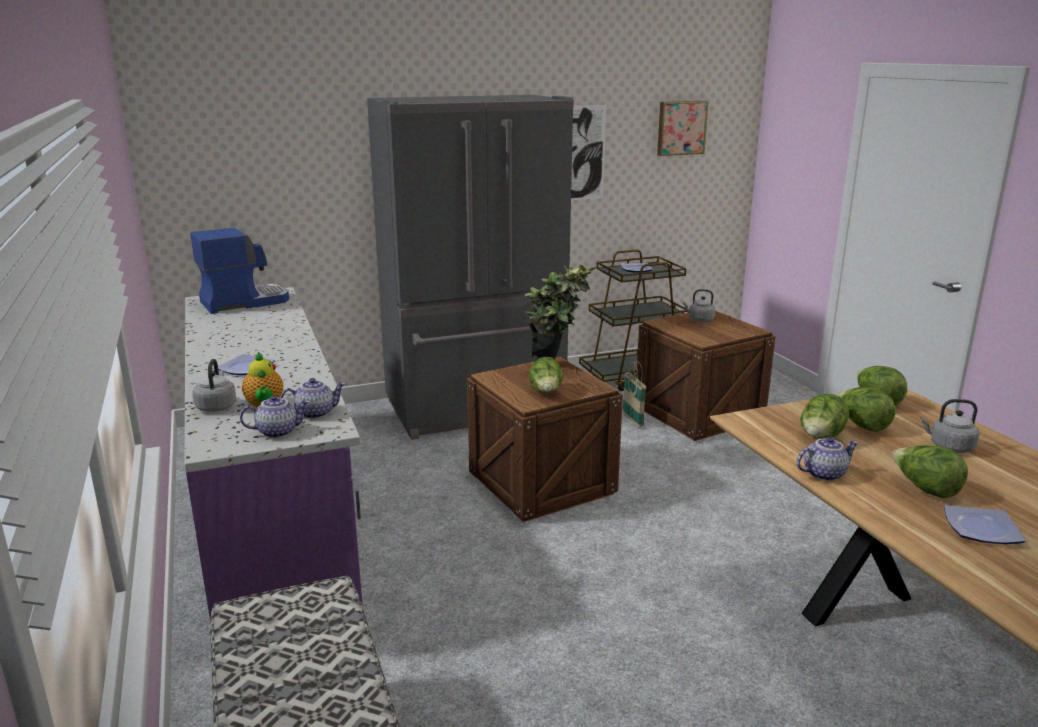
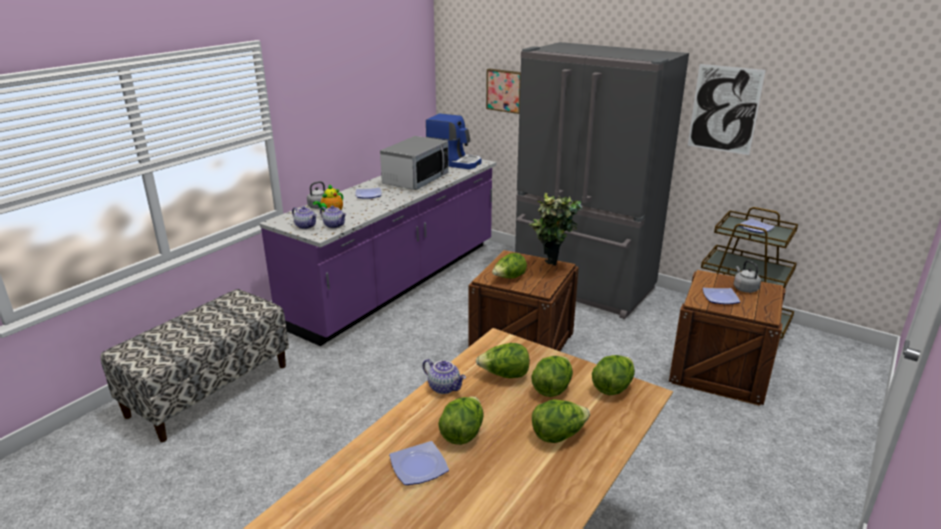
camera: 55 degrees right, 5 degrees up
basket [622,361,646,427] -> none
picture [657,101,709,156] -> picture moved to [486,69,521,114]
grey kettle [920,399,980,453] -> lettuce [532,399,590,443]
none -> microwave [380,136,449,190]
none -> plate [703,288,740,304]

